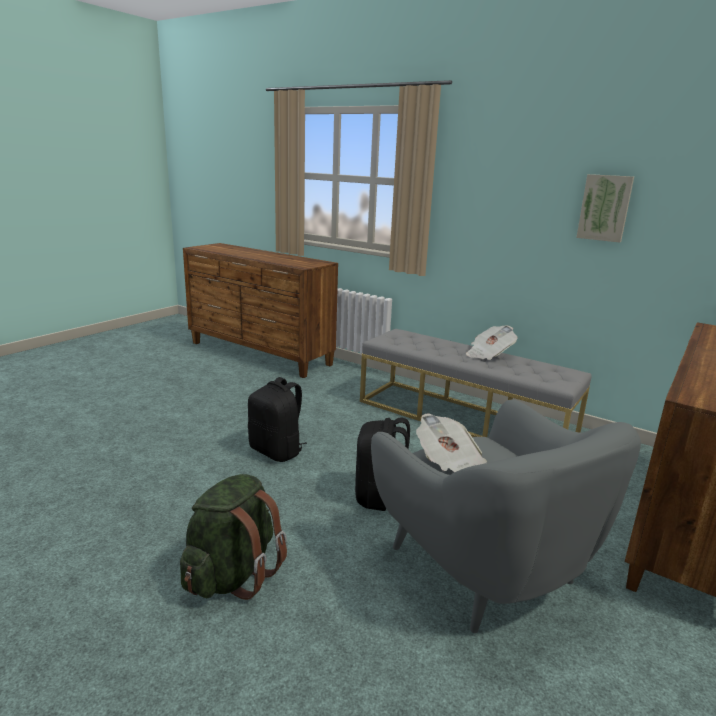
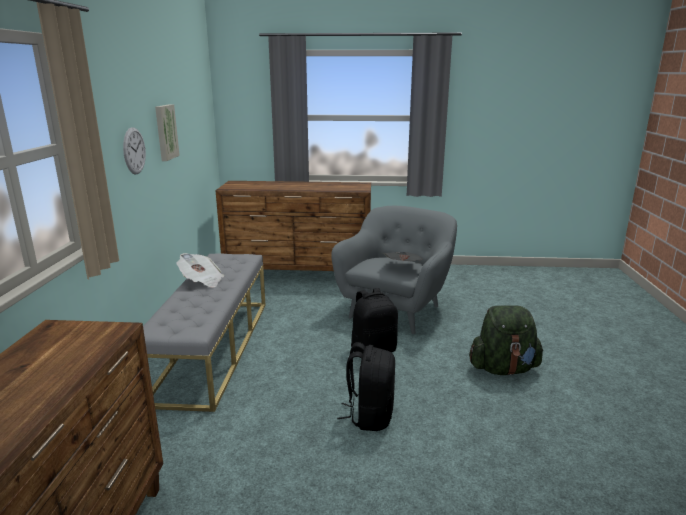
camera: 120 degrees left, 0 degrees up
none -> wall clock [123,127,146,174]

